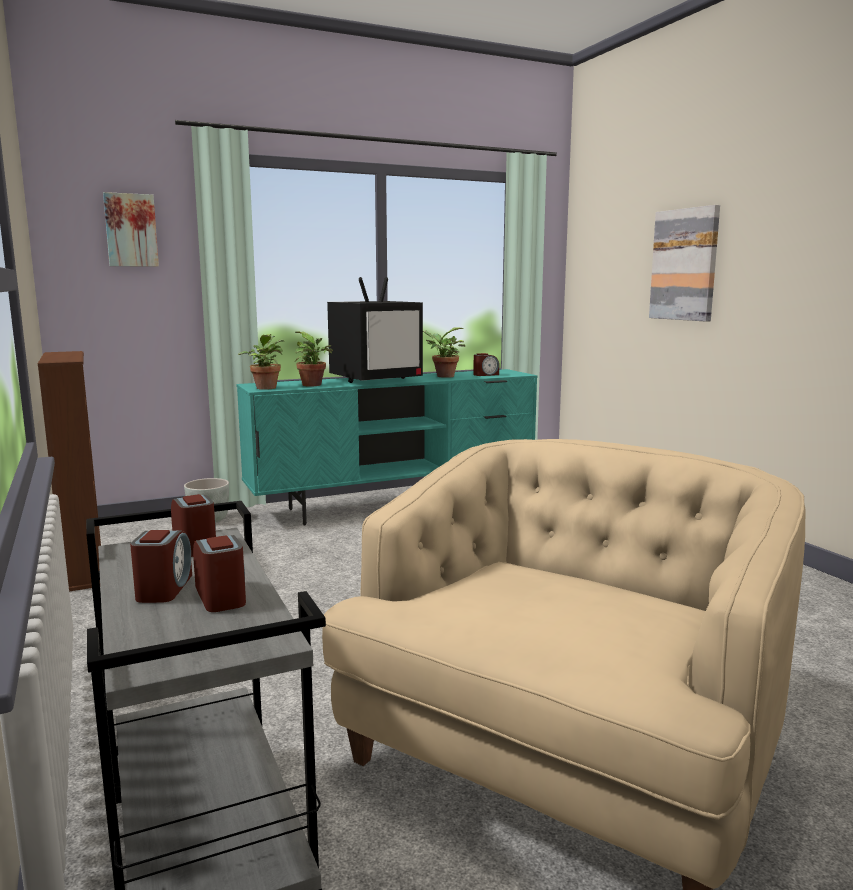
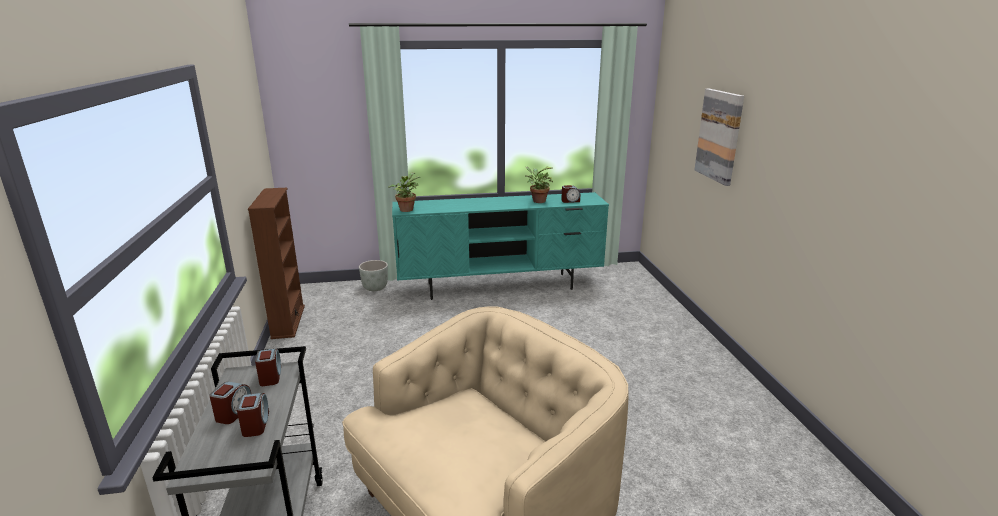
camera: 15 degrees right, 10 degrees up
picture [103,192,159,267] -> none
potted plant [294,332,333,386] -> none
television [327,277,423,383] -> none

